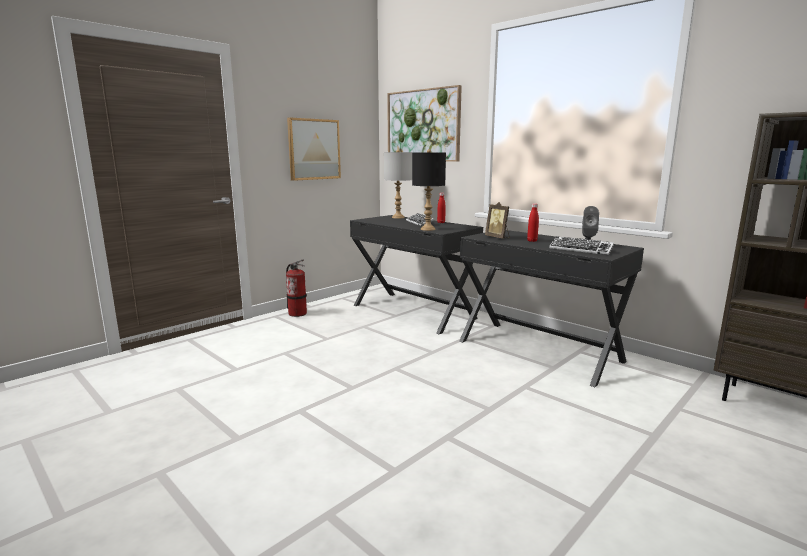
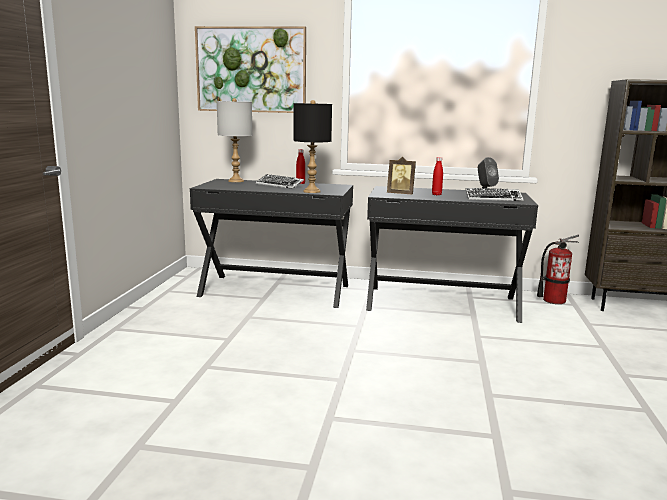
camera: 35 degrees left, 0 degrees up
fire extinguisher [286,259,307,317] -> fire extinguisher moved to [537,235,579,304]
picture [287,117,341,181] -> none

